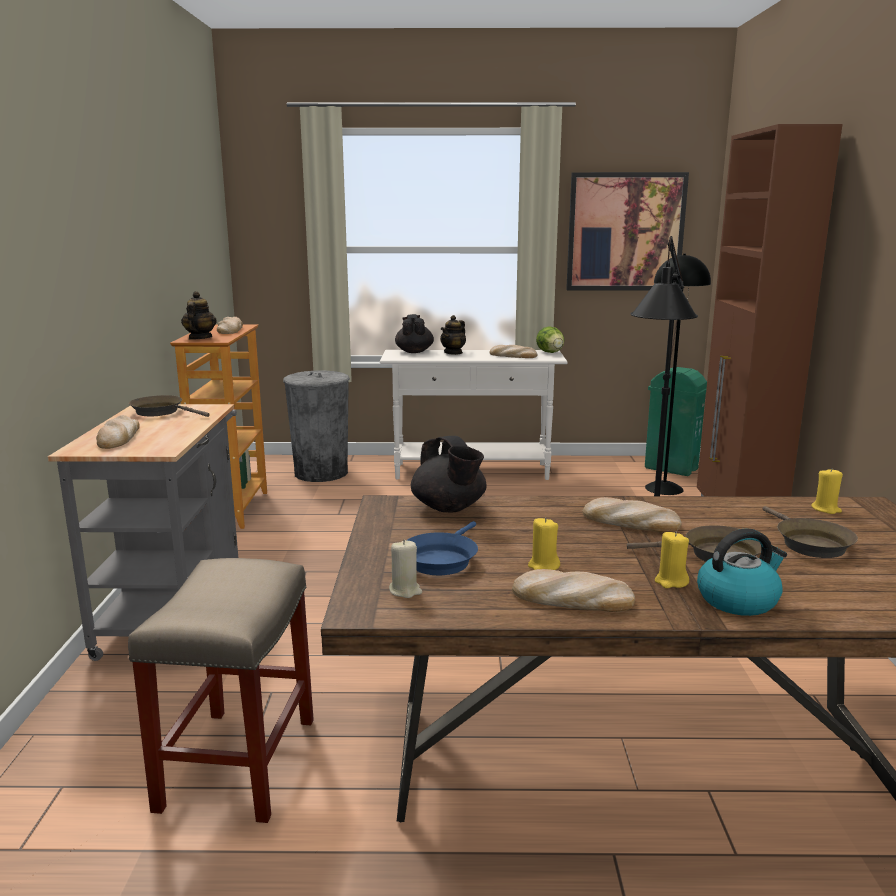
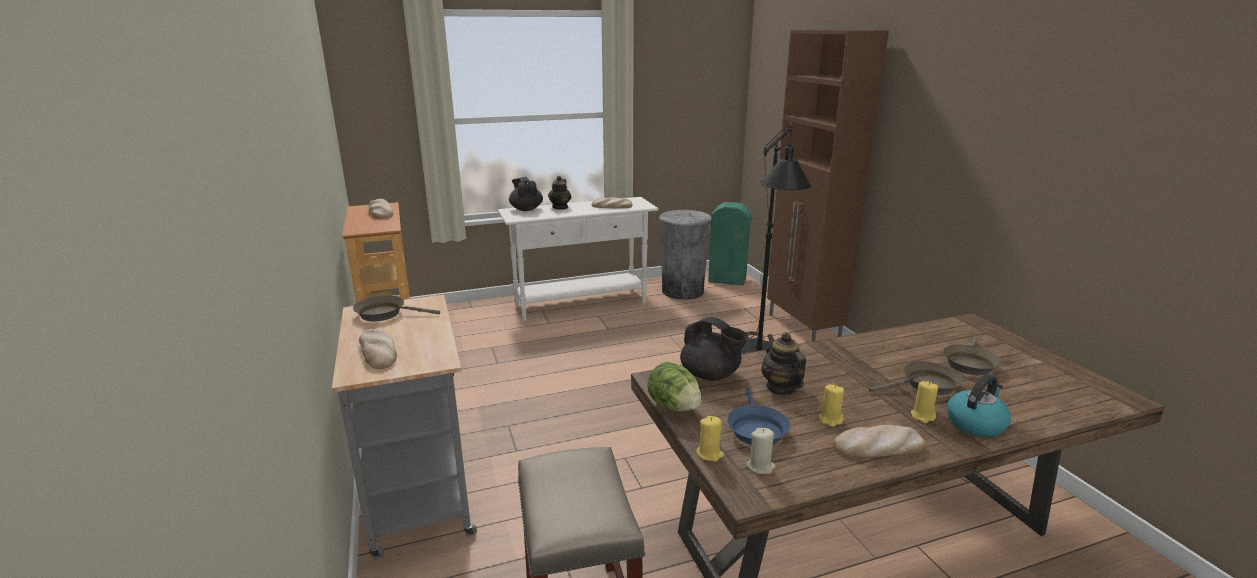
camera: 20 degrees left, 5 degrees up
teapot [181,291,217,340] -> teapot moved to [761,332,806,395]
grey trash can [283,370,350,482] -> grey trash can moved to [659,210,712,300]
lettuce [536,326,564,353] -> lettuce moved to [647,362,701,412]
picture [566,172,689,290] -> none
bread [582,497,682,532] -> none
black floor lamp [645,254,711,495] -> none
brown frying pan [763,506,858,558] -> brown frying pan turned 60 degrees clockwise [943,336,1001,375]
yellow candle [811,468,843,514] -> yellow candle moved to [696,416,724,462]

